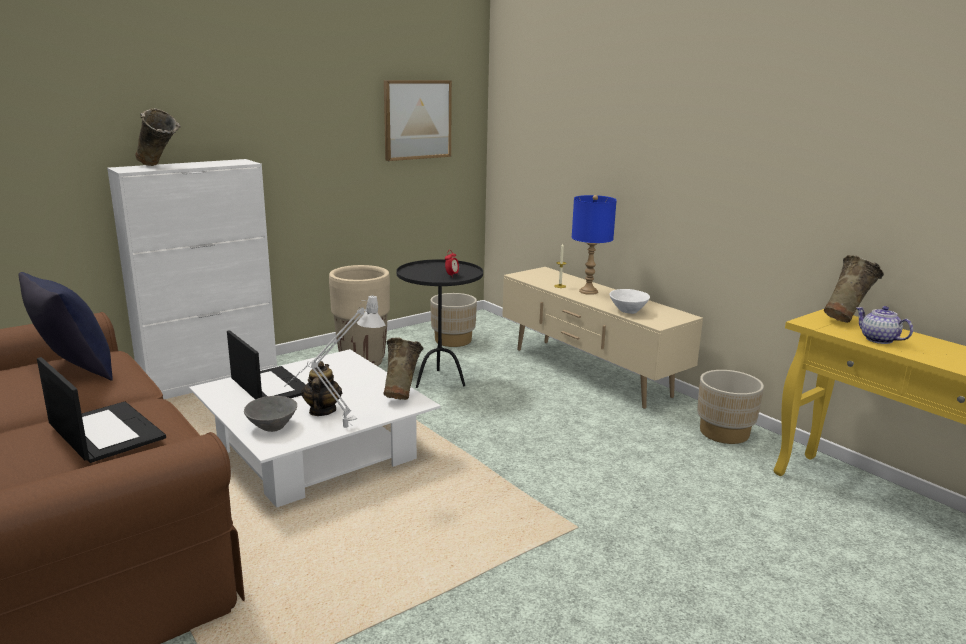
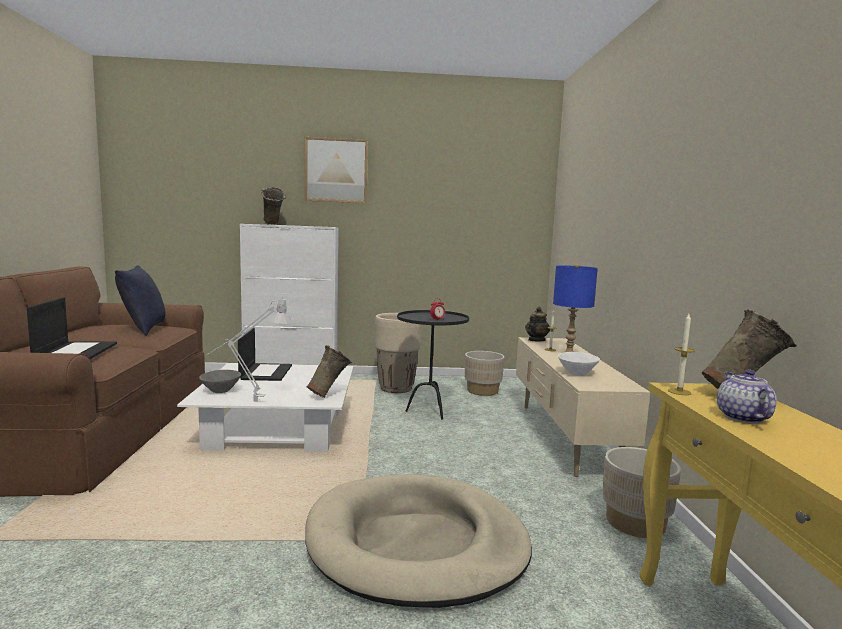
camera: 35 degrees right, 10 degrees down
teapot [301,361,342,416] -> teapot moved to [525,307,550,341]
picture [384,80,452,161] -> picture moved to [305,137,368,203]
none -> beige dog bed [305,474,532,608]
none -> candle [668,314,695,395]

